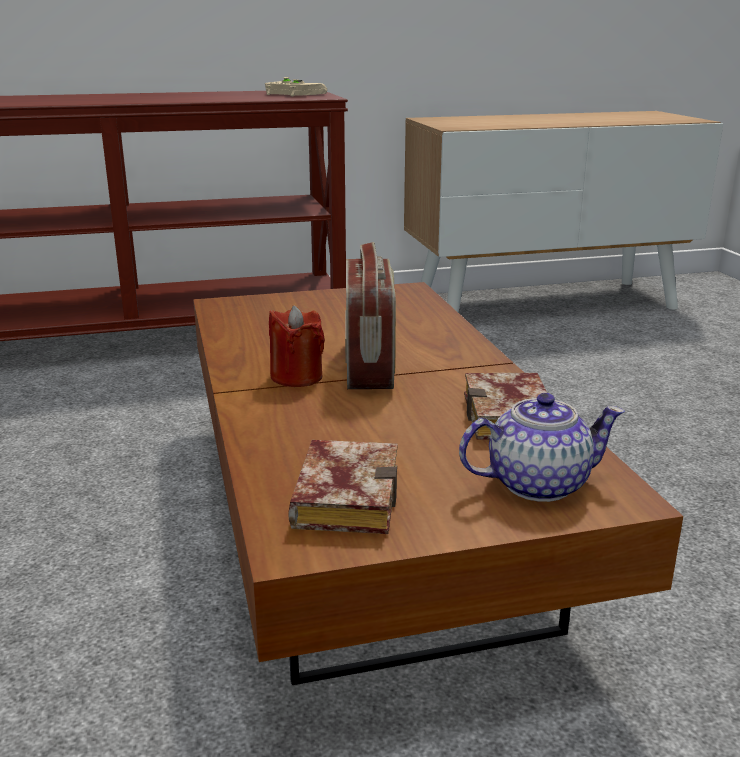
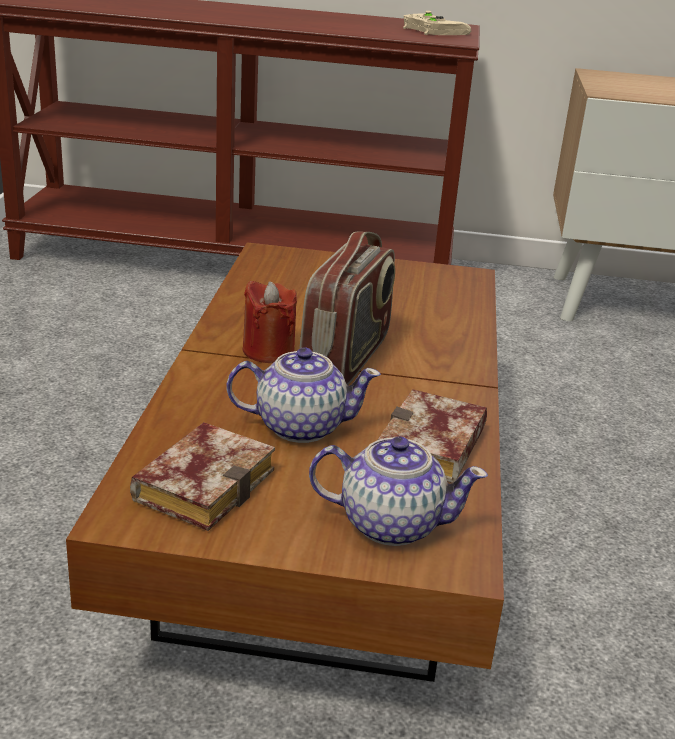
camera: 20 degrees right, 5 degrees up
none -> teapot [227,347,381,443]

